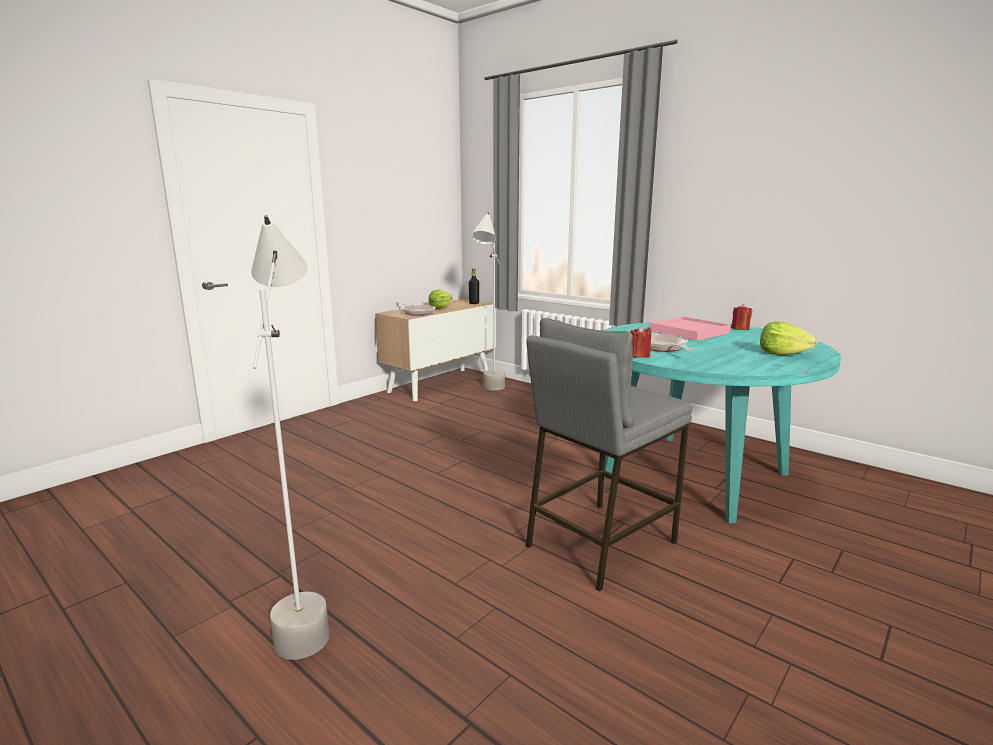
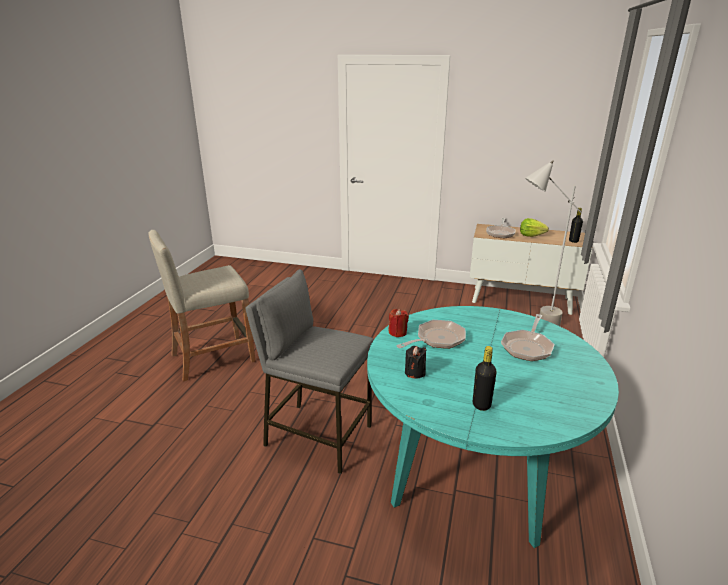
camera: 65 degrees right, 10 degrees up
grey floor lamp [251,215,329,660] -> beige stool [148,230,256,382]
pink tray [649,317,731,341] -> frying pan [501,314,554,361]
red candle [731,304,752,330] -> none
lettuce [760,322,817,355] -> black bottle [473,346,497,411]
none -> black candle [405,346,426,379]

